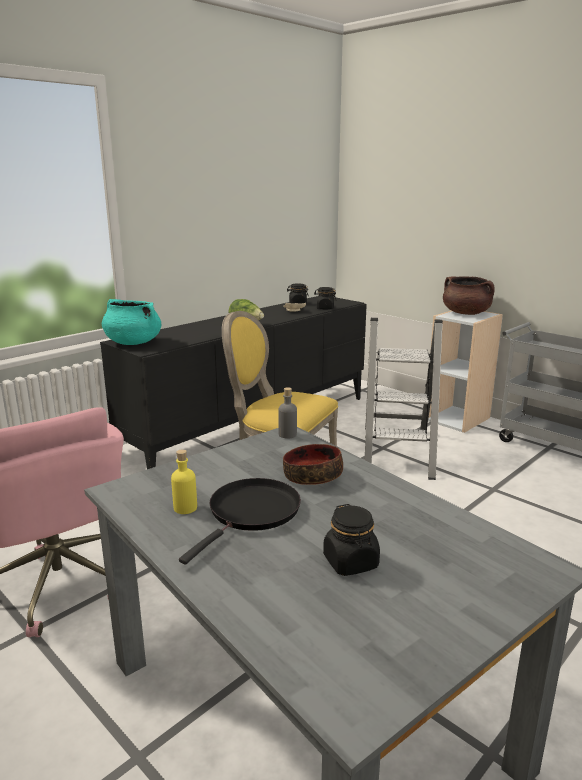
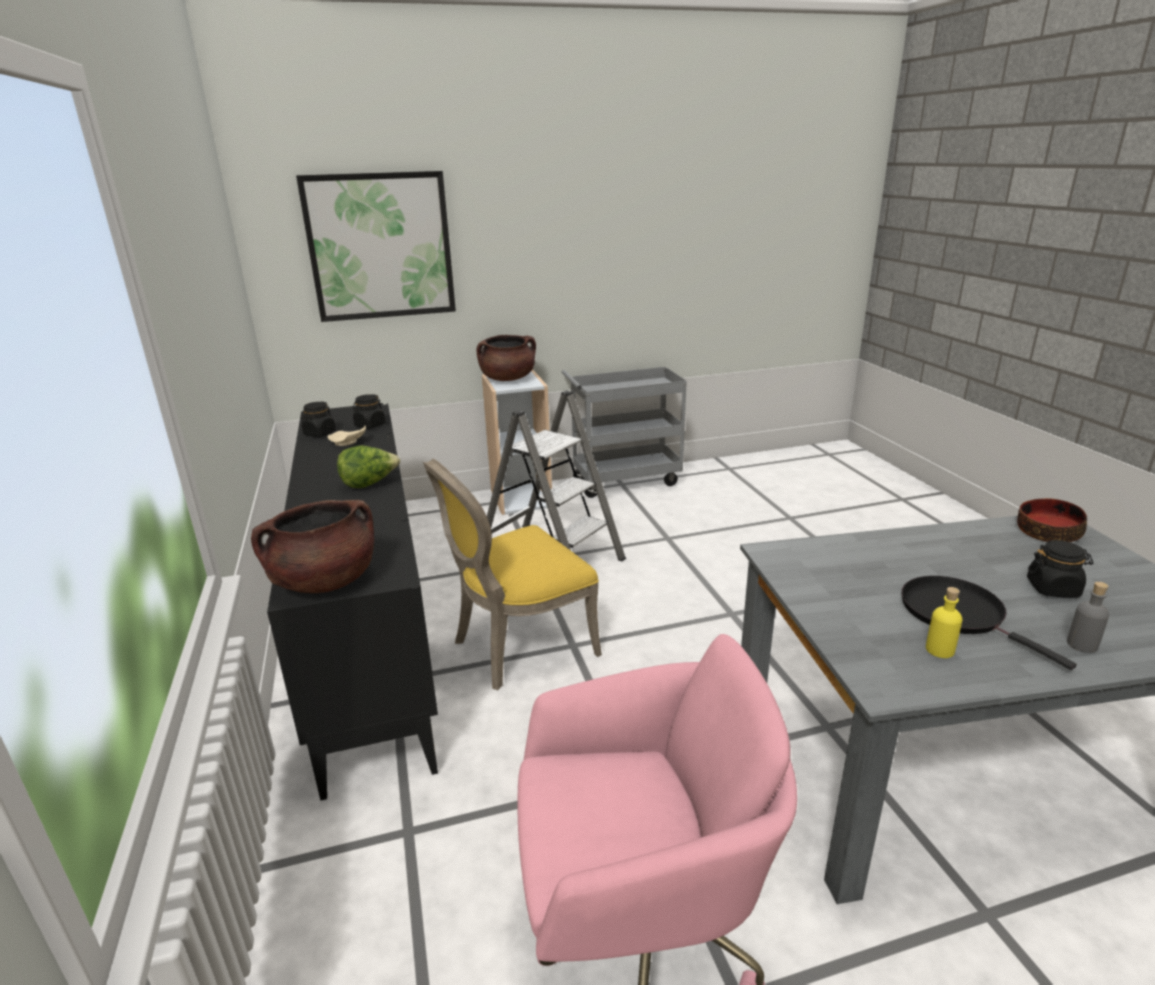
camera: 60 degrees left, 5 degrees up
turquoise cooking pot [102,299,161,345] -> brown cooking pot [251,500,374,593]
grey bottle [278,387,297,438] -> grey bottle moved to [1067,582,1109,653]
bowl [283,444,343,485] -> bowl moved to [1017,498,1087,542]
none -> picture [296,171,456,322]

